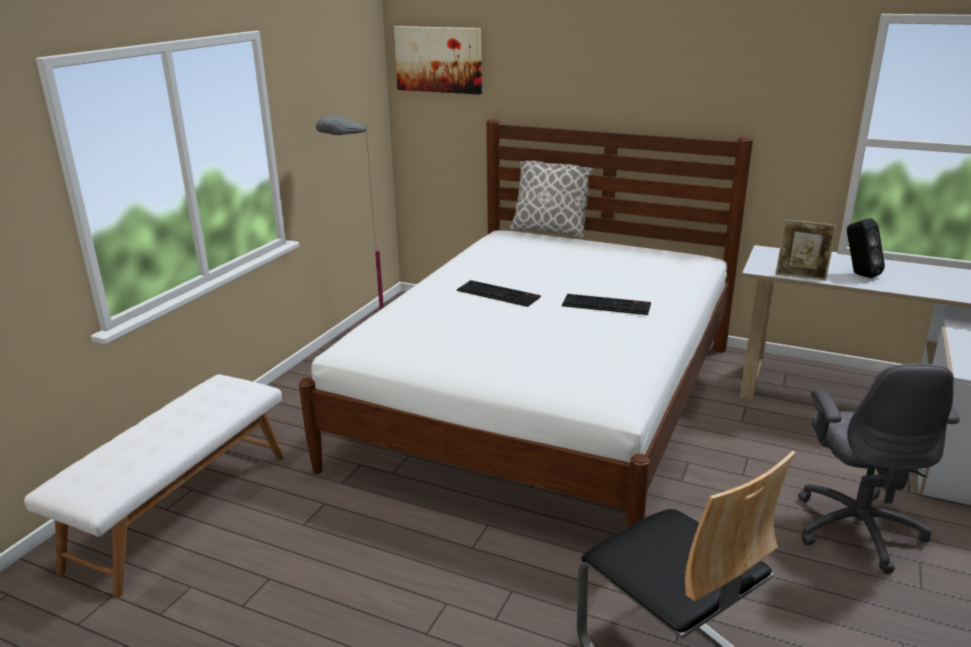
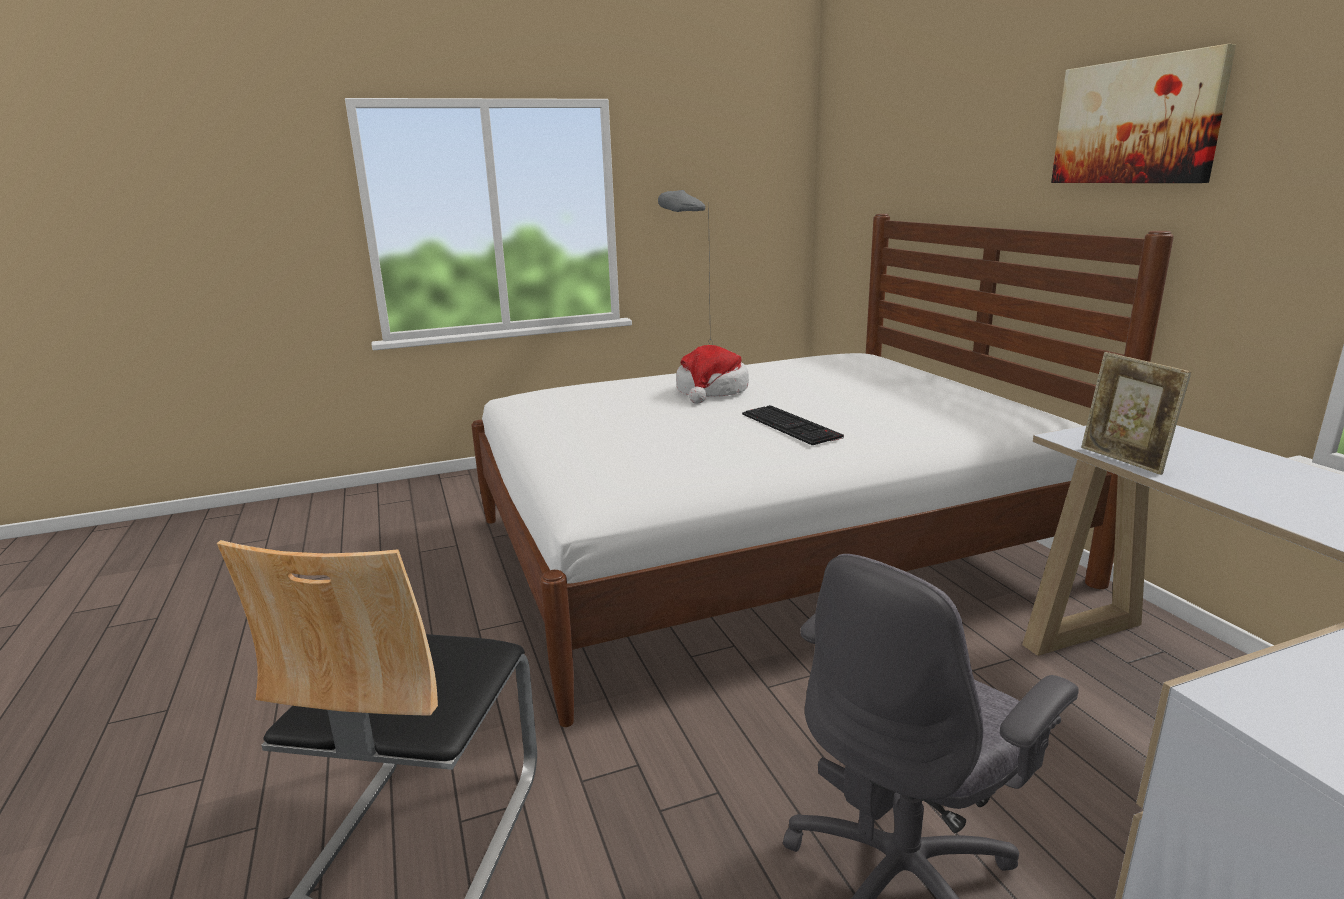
camera: 45 degrees right, 5 degrees down
white bench [24,374,284,598] -> none
picture [394,26,482,95] -> picture moved to [1051,44,1236,183]
keyboard [457,280,541,307] -> hat [676,345,749,404]
pillow [510,161,593,238] -> none
black speaker [847,218,885,278] -> none

